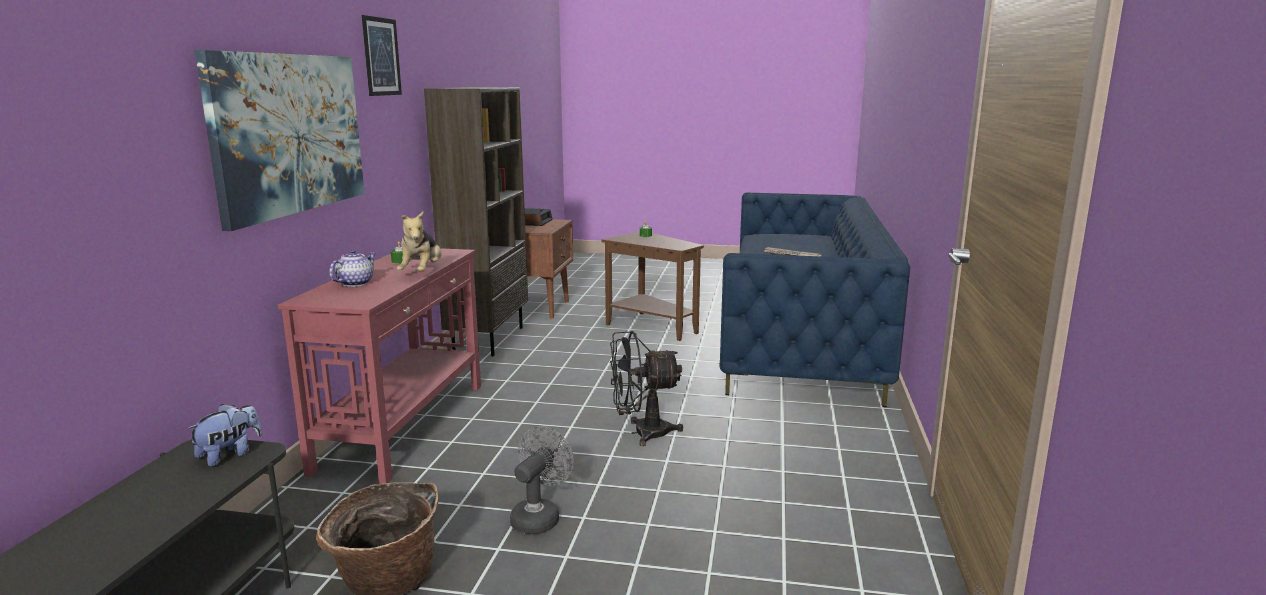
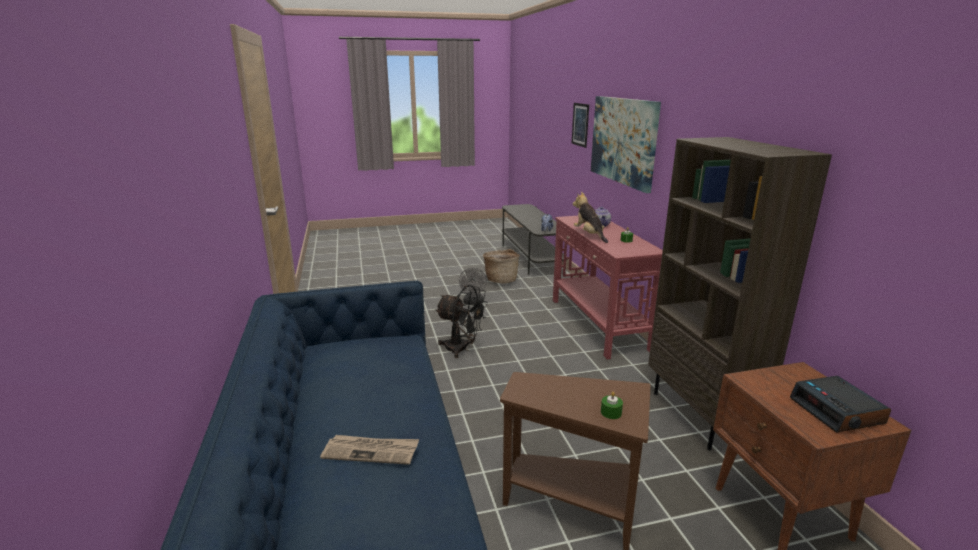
camera: 155 degrees right, 5 degrees up
picture [362,15,402,96] -> picture moved to [572,103,589,148]
black fan [610,331,683,446] -> black fan turned 60 degrees clockwise [435,285,488,358]

